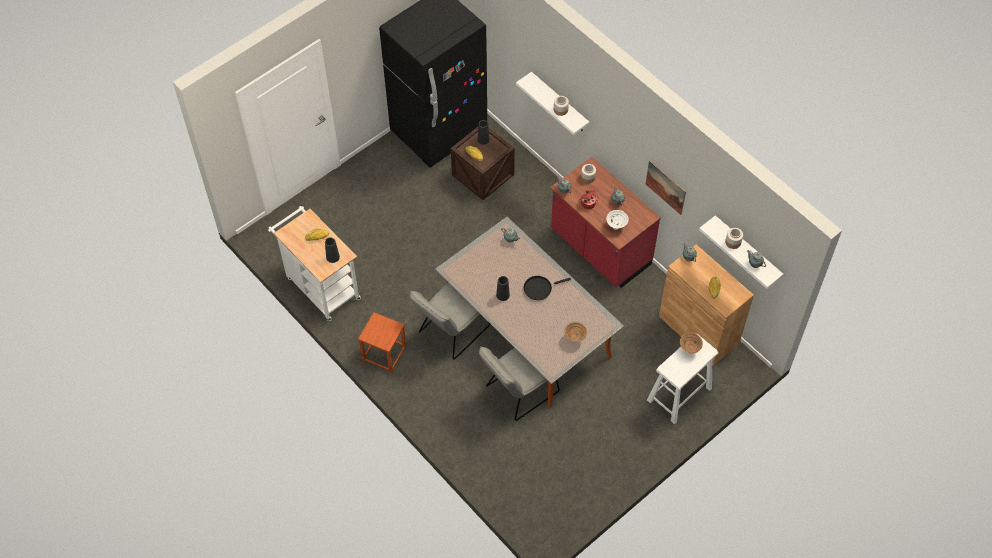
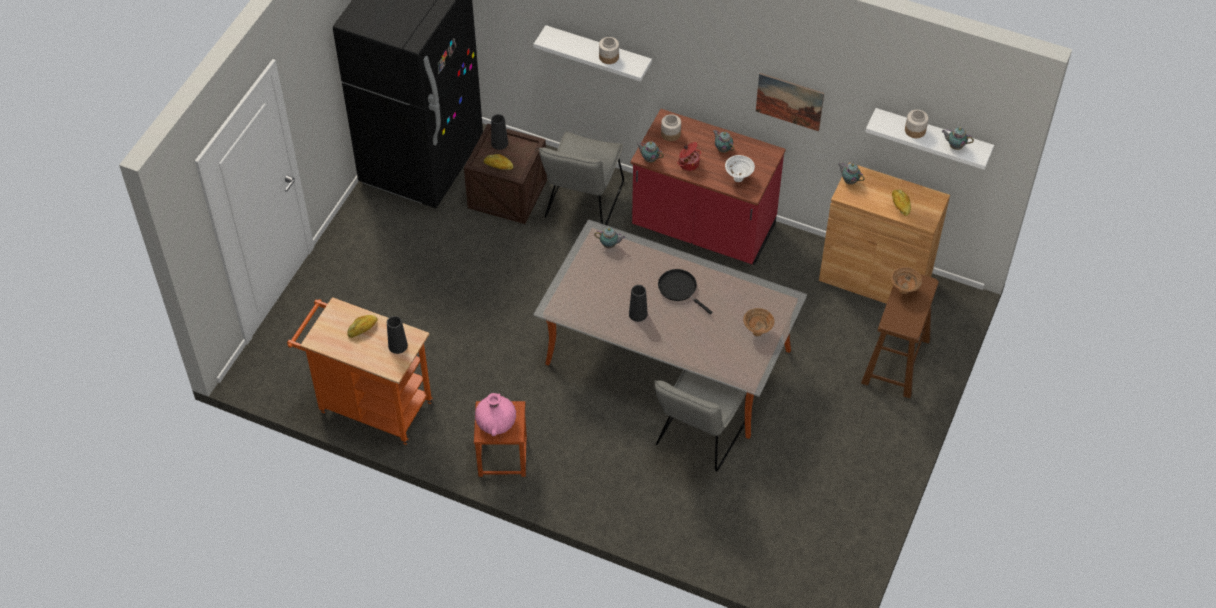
camera: 25 degrees left, 5 degrees down
white cart [268,206,361,321] -> orange cart [287,297,433,445]
grey chair [410,283,490,360] -> grey chair moved to [538,131,624,225]
black frying pan [524,276,571,300] -> black frying pan turned 90 degrees clockwise [658,269,712,314]
white stool [647,334,718,424] -> brown stool [861,275,939,398]
none -> pink vase [475,393,516,436]

